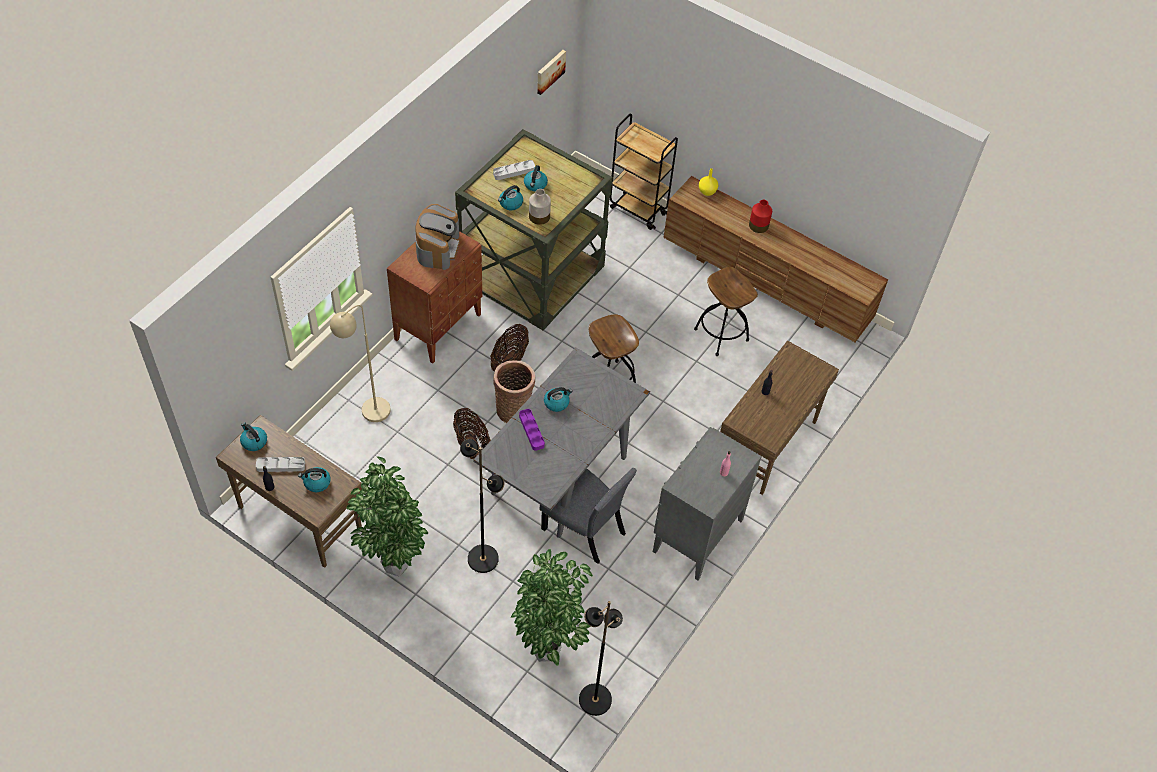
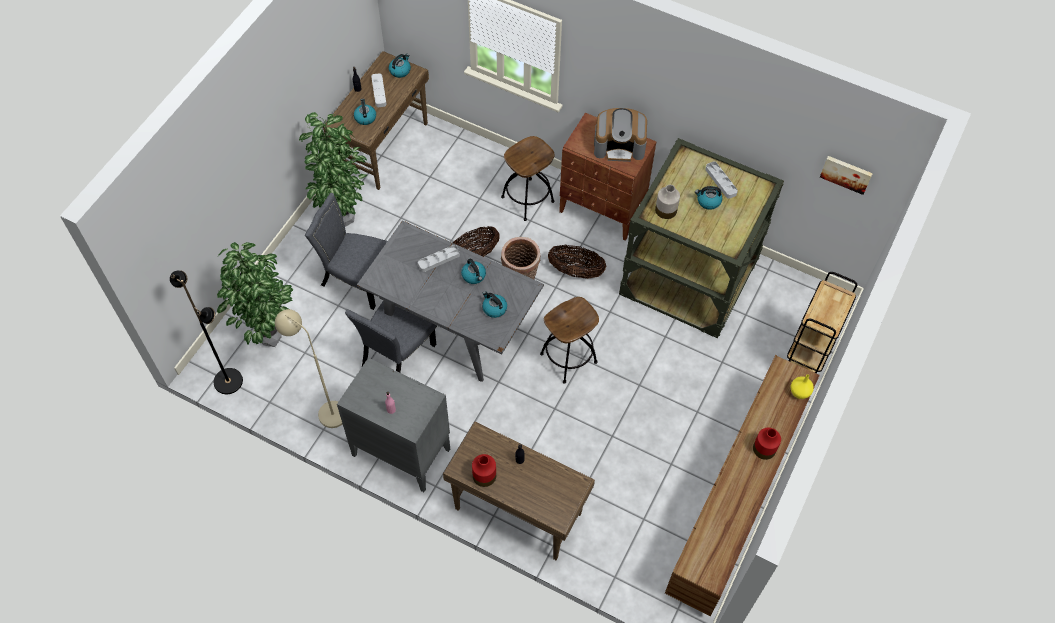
camera: 85 degrees right, 5 degrees up
beige floor lamp [330,305,391,422] -> beige floor lamp moved to [275,309,342,428]
black floor lamp [460,439,504,573] -> grey chair [305,193,387,310]
kettle [498,185,523,210] -> kettle moved to [482,291,507,318]
purple tray [519,409,545,451] -> grey tray [418,245,460,272]
brown stool [694,267,758,356] -> brown stool moved to [501,136,555,221]
none -> red vase [472,454,496,487]

